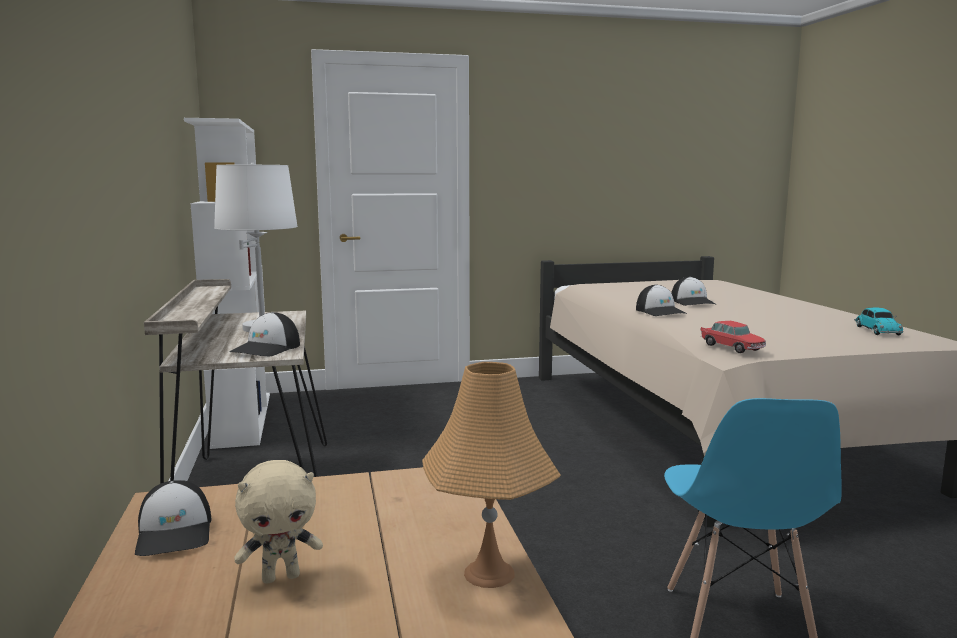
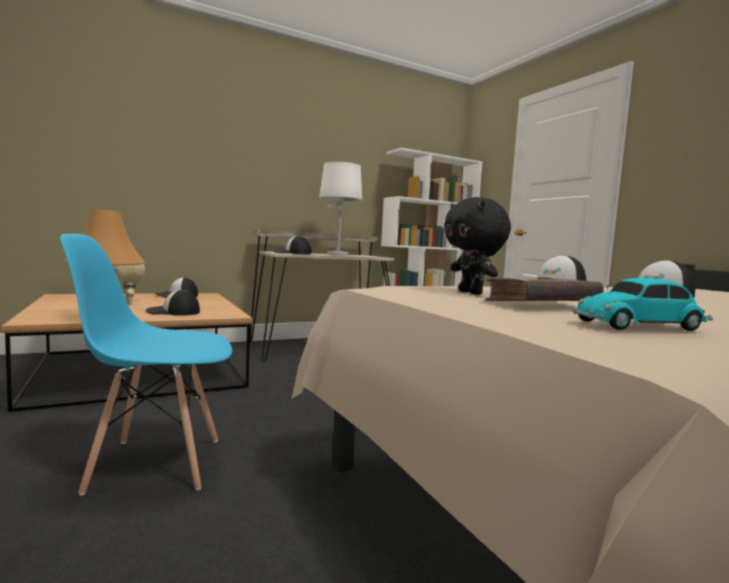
camera: 75 degrees right, 5 degrees down
toy car [701,321,766,353] -> none
none -> cap [145,289,200,316]
none -> black plush toy [444,197,511,295]
none -> brown book [485,278,604,301]

